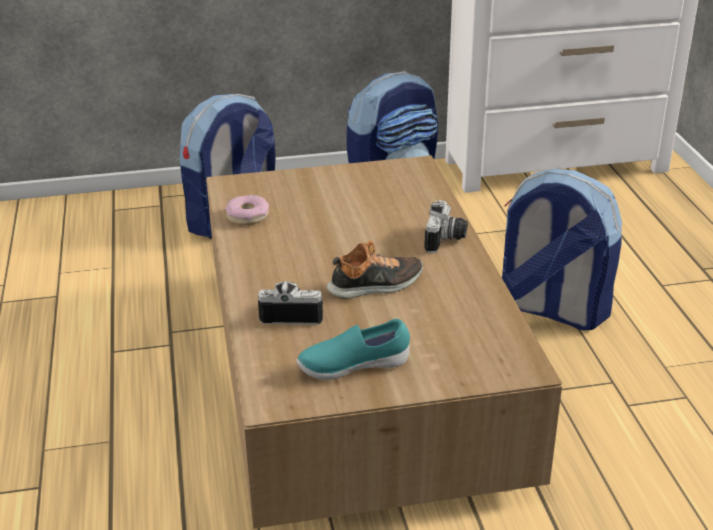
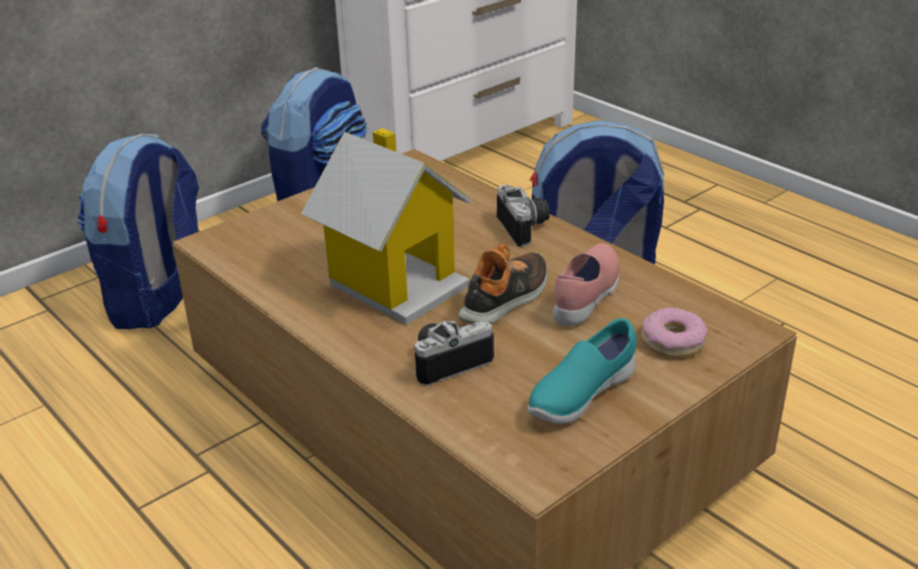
camera: 30 degrees left, 0 degrees up
donut [225,195,269,225] -> donut moved to [641,307,708,357]
none -> toy house [301,128,472,325]
none -> pink shoe [553,243,620,326]

